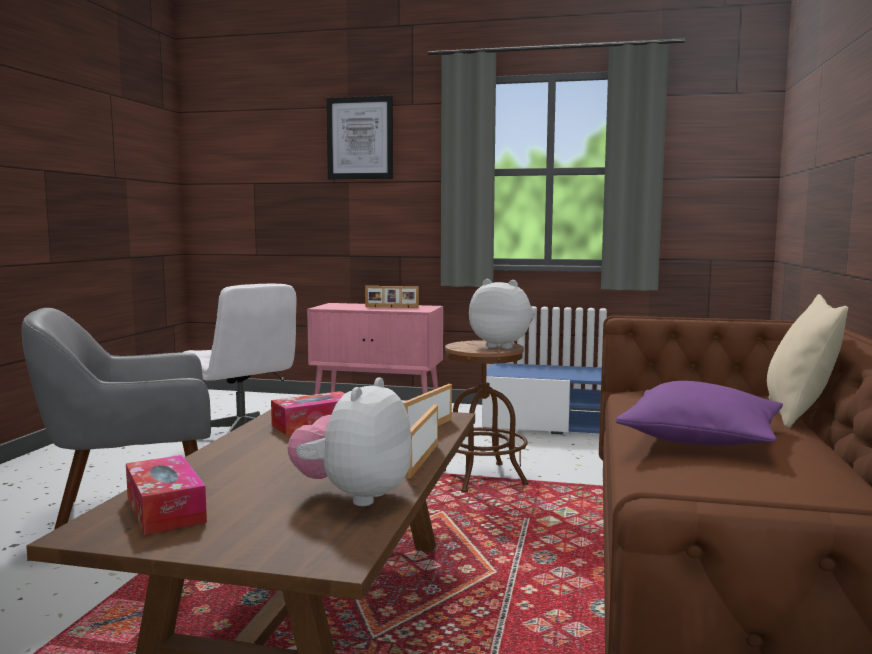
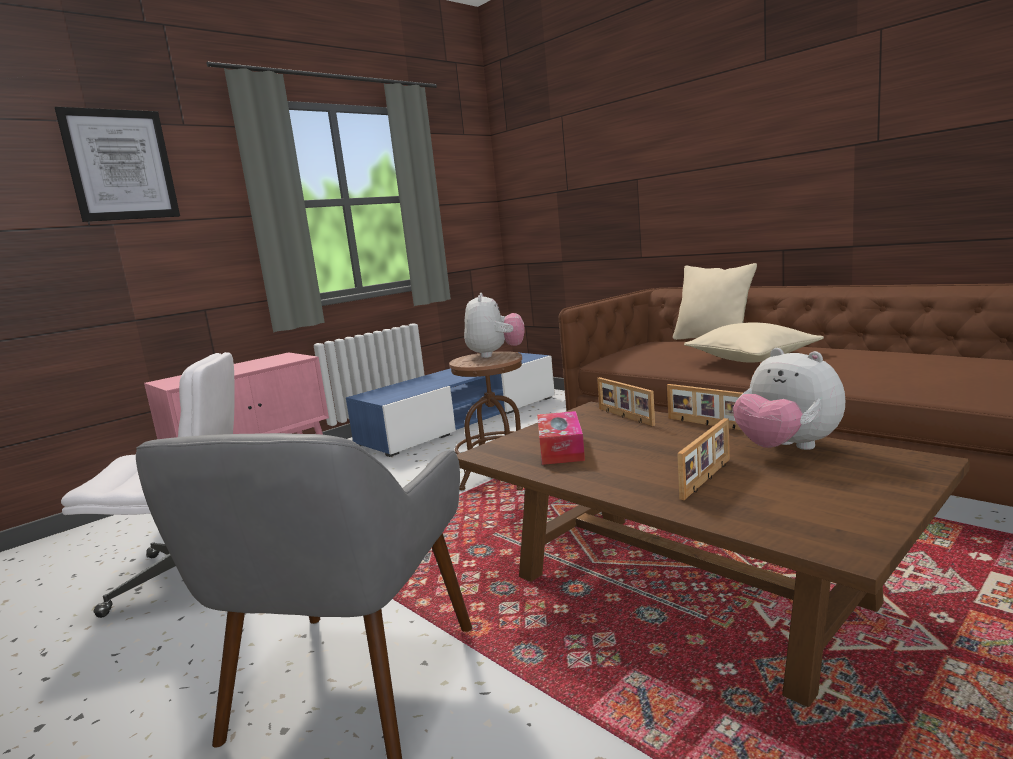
camera: 55 degrees left, 5 degrees up
tissue box [126,455,207,535] -> none
picture frame [365,286,419,308] -> picture frame moved to [677,418,730,500]
plush toy [469,279,535,349] -> plush toy turned 120 degrees clockwise [464,293,525,358]
purple pillow [616,381,783,445] -> beige pillow [684,322,824,363]

